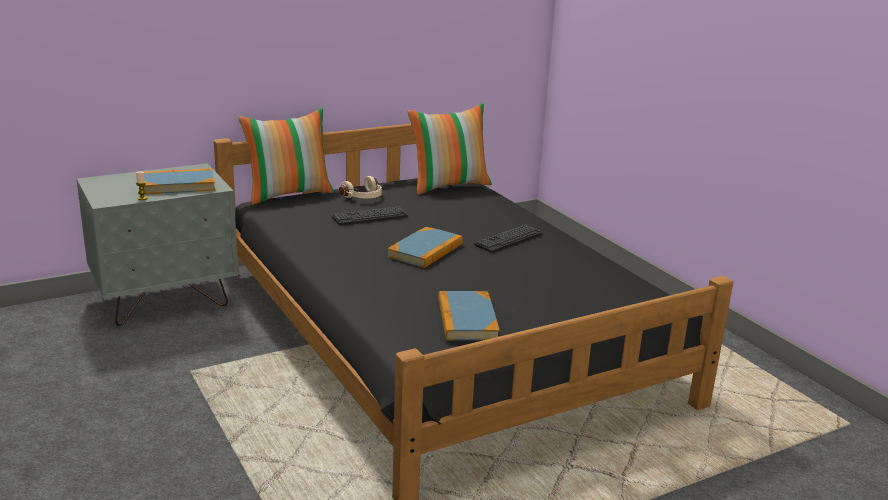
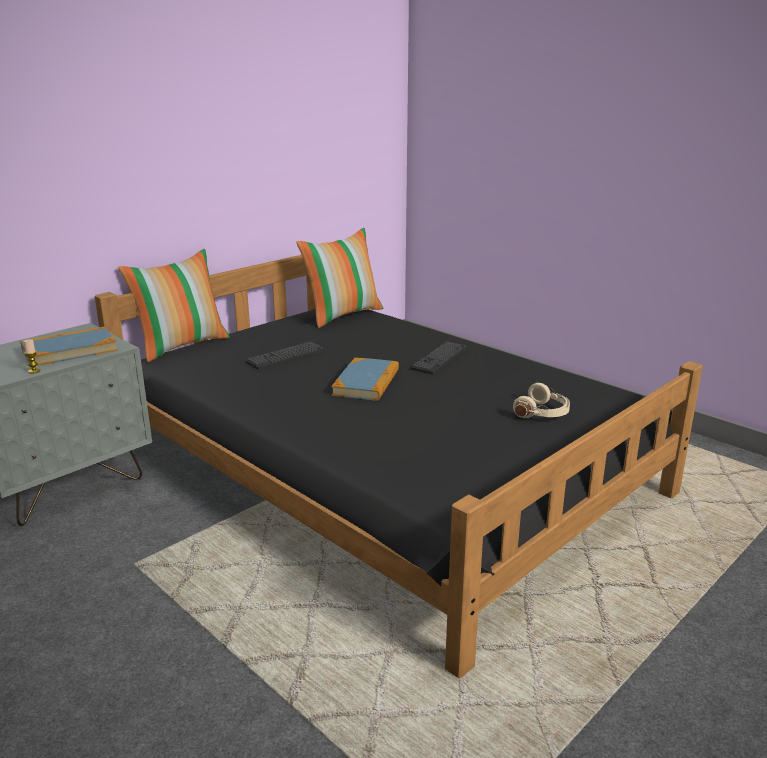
camera: 15 degrees left, 0 degrees up
beige headphones [339,176,382,199] -> beige headphones moved to [513,383,570,418]
book [438,291,500,340] -> none

